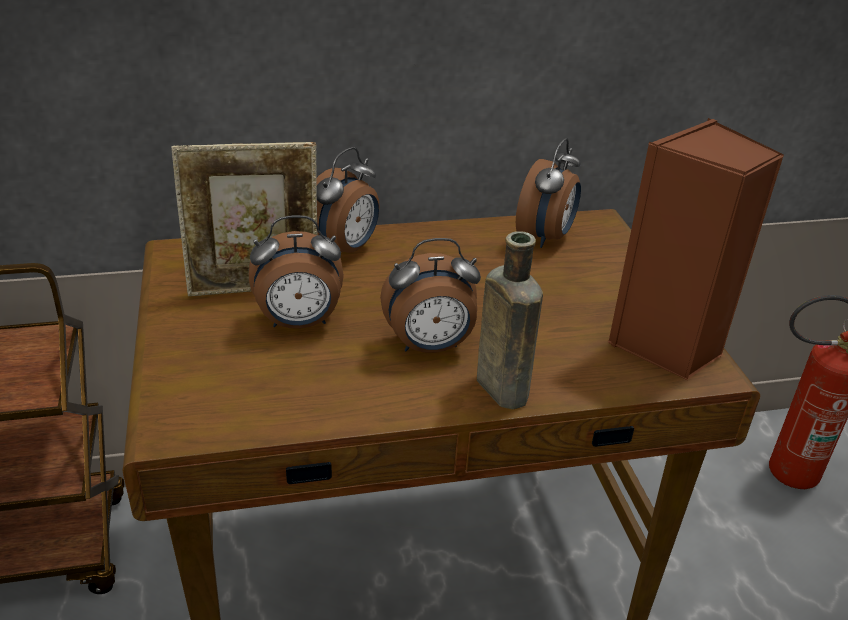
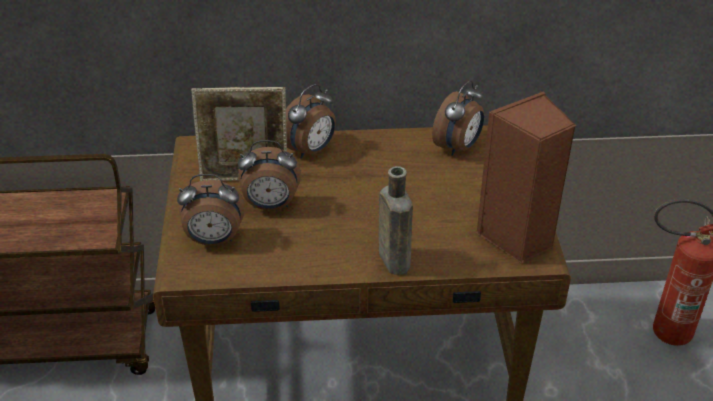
camera: 10 degrees right, 5 degrees up
alarm clock [380,238,481,353] -> alarm clock moved to [177,174,245,246]

